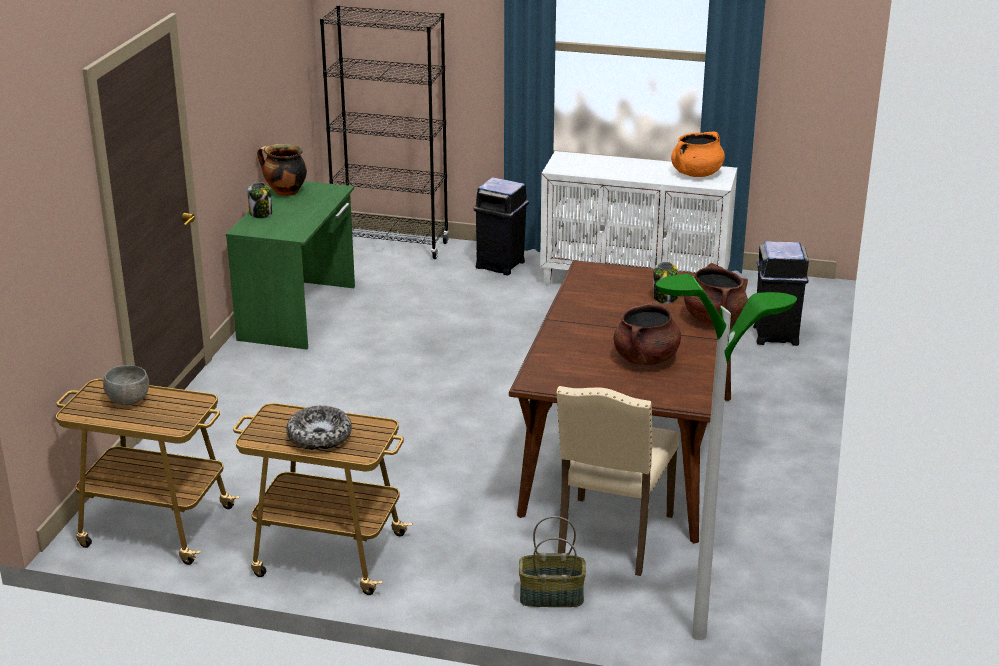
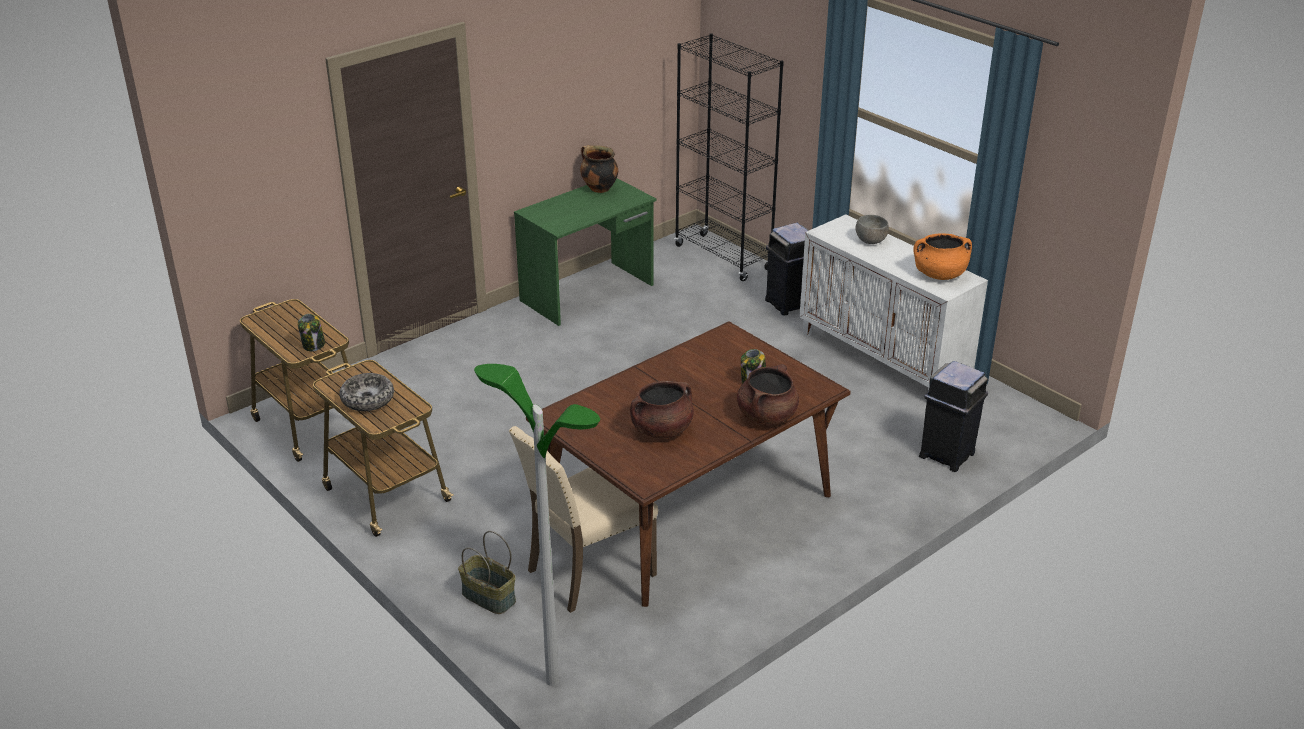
camera: 35 degrees right, 5 degrees up
grey bowl [103,365,149,405] -> grey bowl moved to [856,215,889,244]
jar [248,182,272,218] -> jar moved to [298,314,325,351]

